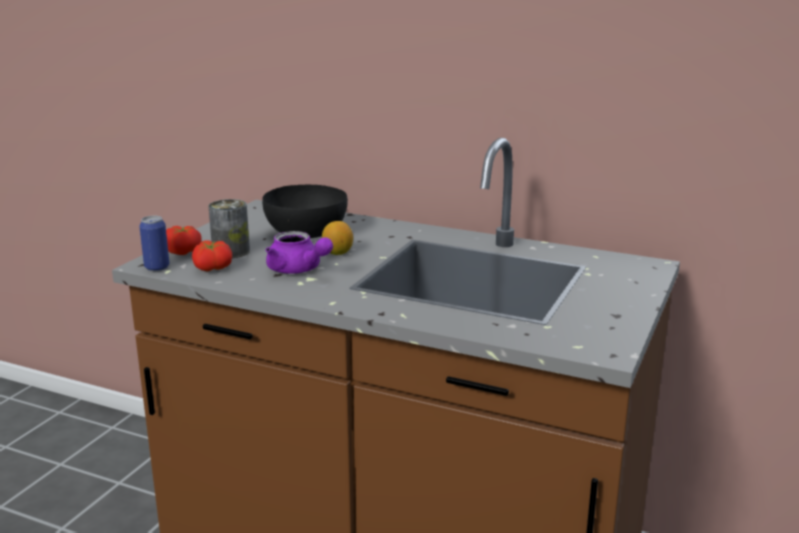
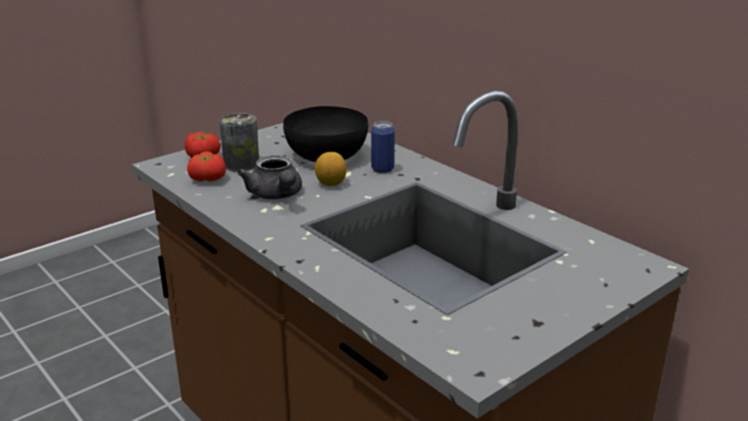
camera: 25 degrees right, 5 degrees up
can [139,216,169,271] -> can moved to [371,121,395,173]
purple teapot [266,231,333,274] -> grey teapot [237,155,302,199]

